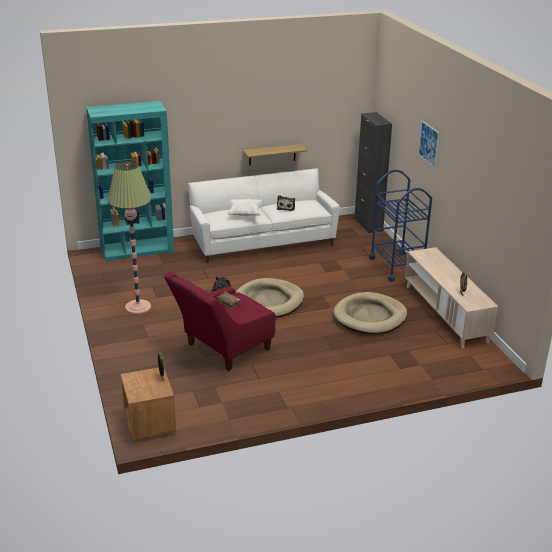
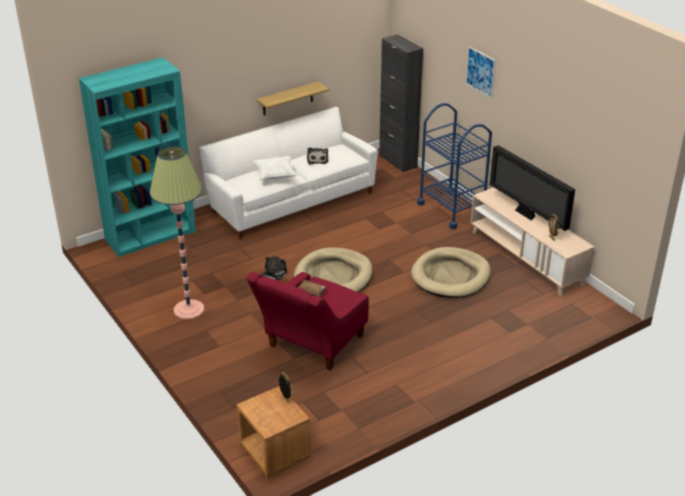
camera: 15 degrees left, 5 degrees up
none -> television [490,145,575,231]

